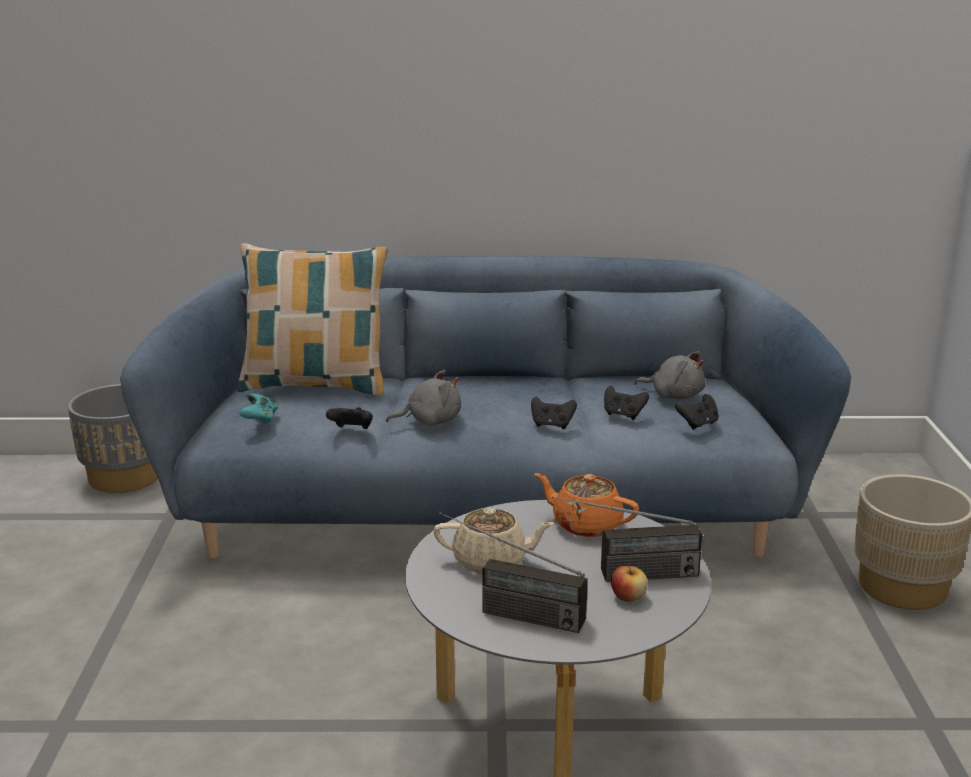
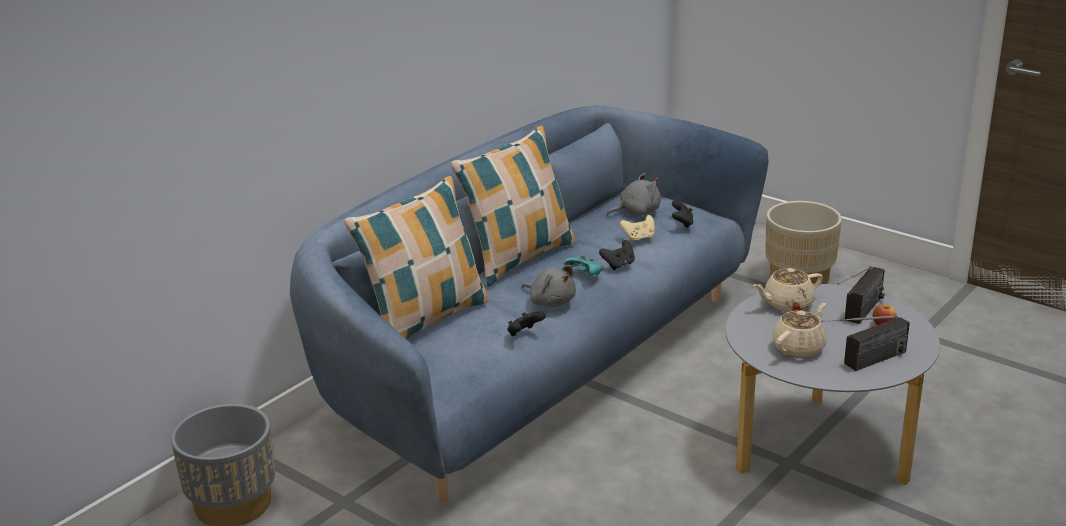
camera: 50 degrees left, 5 degrees up
turquoise game controller [239,394,278,425] -> turquoise game controller moved to [564,256,603,276]
grey plush toy [386,370,461,426] -> grey plush toy turned 105 degrees clockwise [522,265,576,307]
orange teapot [535,473,639,537] -> beige teapot [753,268,823,312]
black game controller [604,386,649,420] -> beige game controller [620,215,655,242]
none -> pillow [451,126,575,286]

